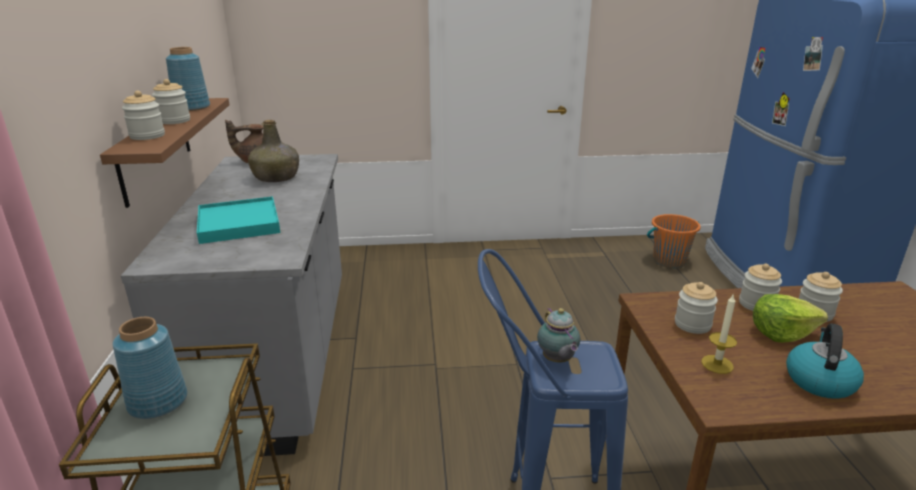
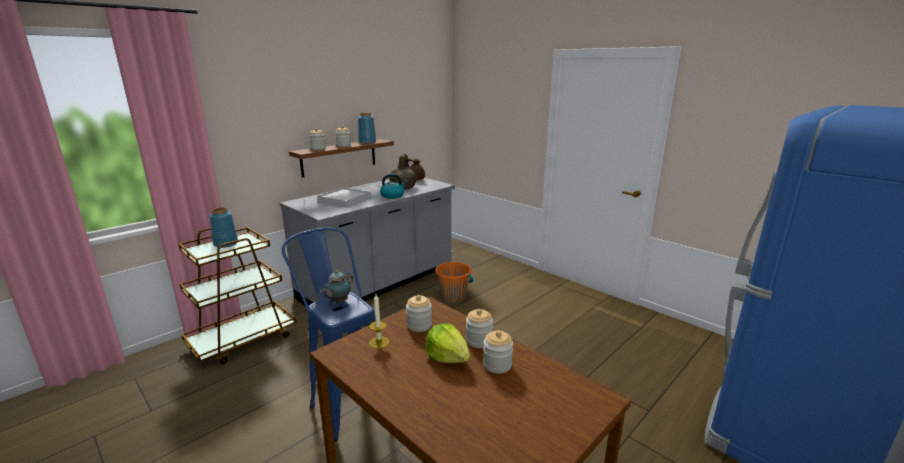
camera: 50 degrees right, 5 degrees down
turquoise tray [197,196,280,244] -> white tray [317,187,371,207]
orange bucket [647,214,701,268] -> orange bucket moved to [435,262,474,305]
kettle [786,323,864,399] -> kettle moved to [380,174,407,199]

